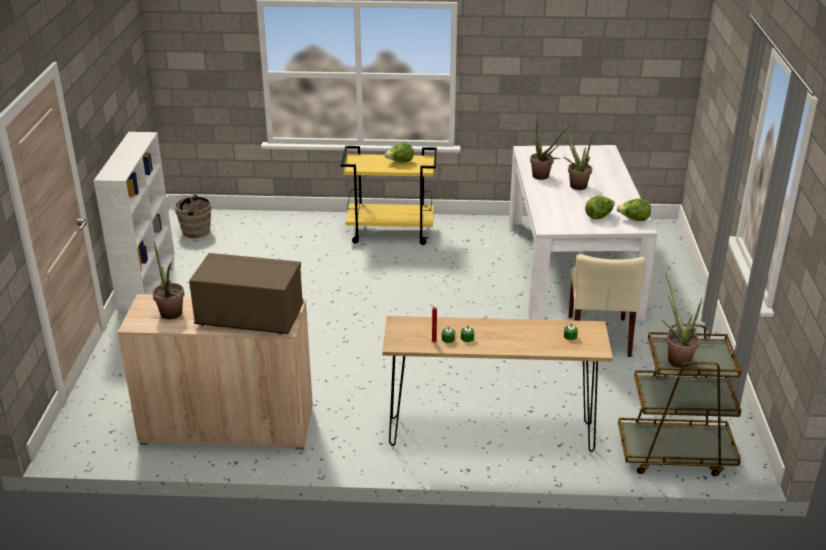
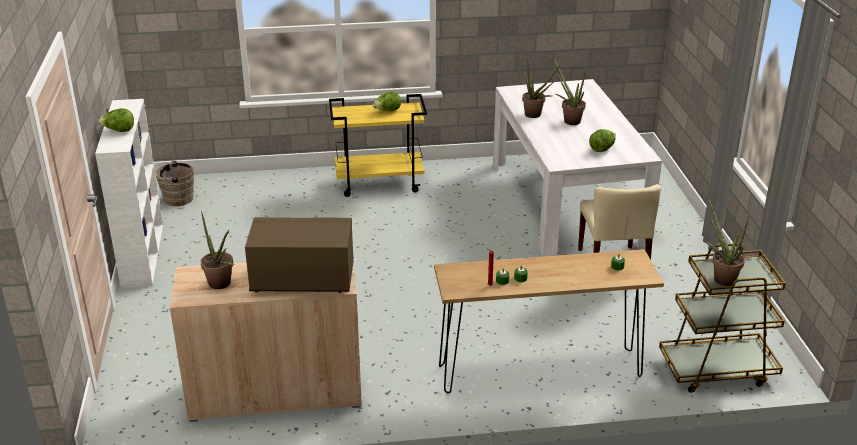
camera: 10 degrees left, 0 degrees up
lettuce [616,198,651,221] -> lettuce moved to [98,108,134,132]

